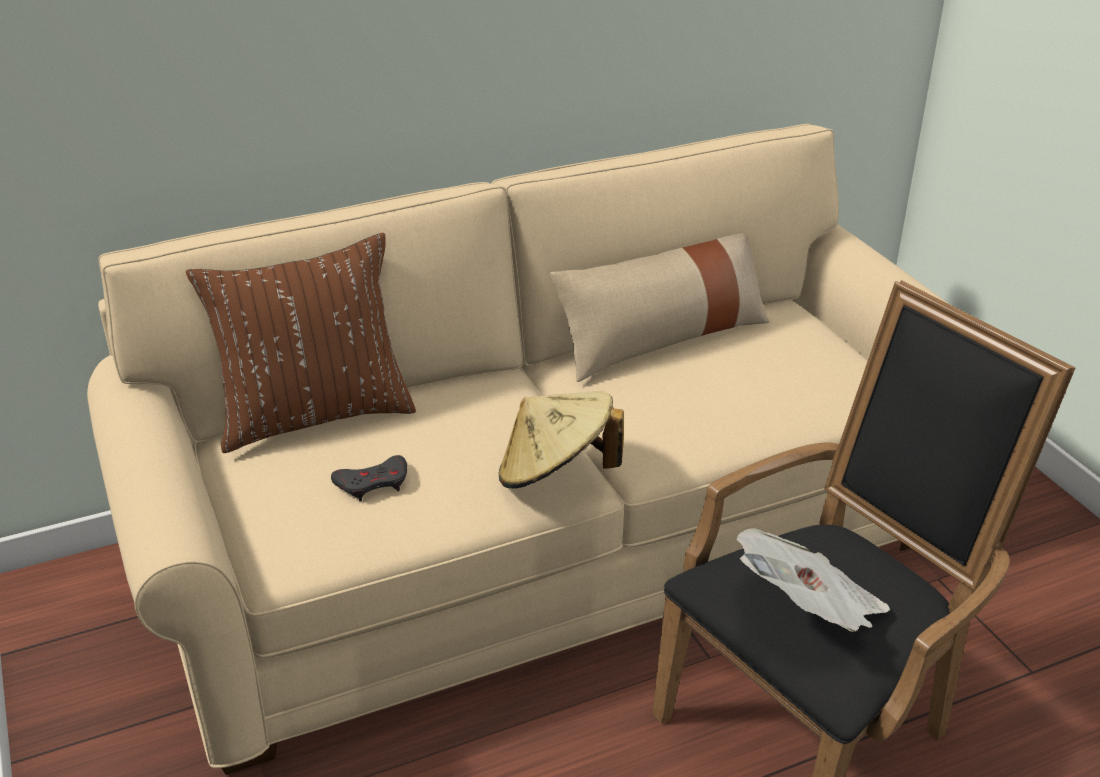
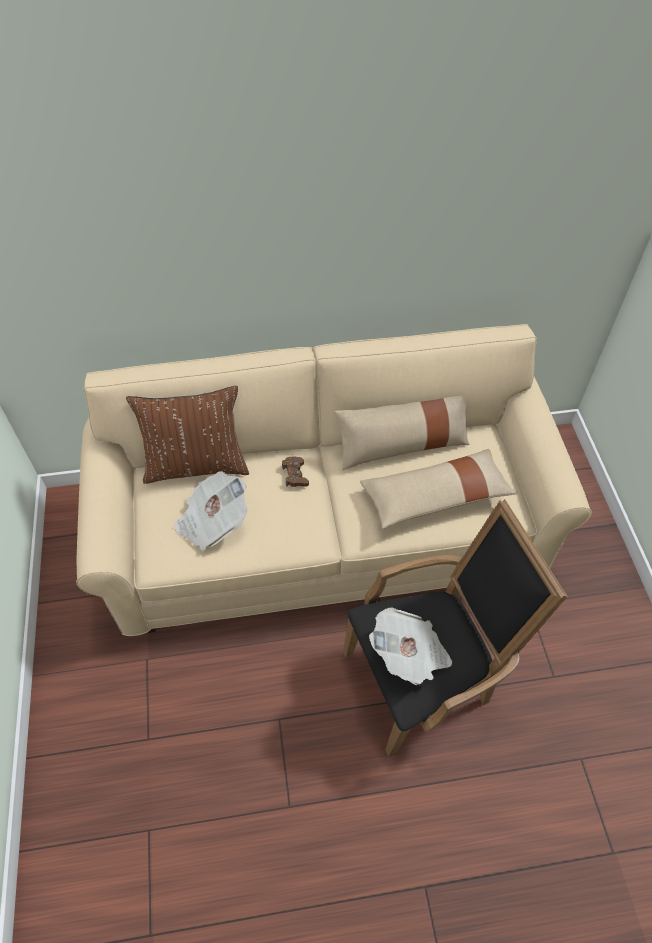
camera: 15 degrees right, 20 degrees up
grey game controller [331,455,407,501] -> newspaper [174,471,248,551]
beige hat [498,391,624,488] -> none
none -> brown game controller [282,456,309,487]
none -> beige pillow [360,449,517,529]

